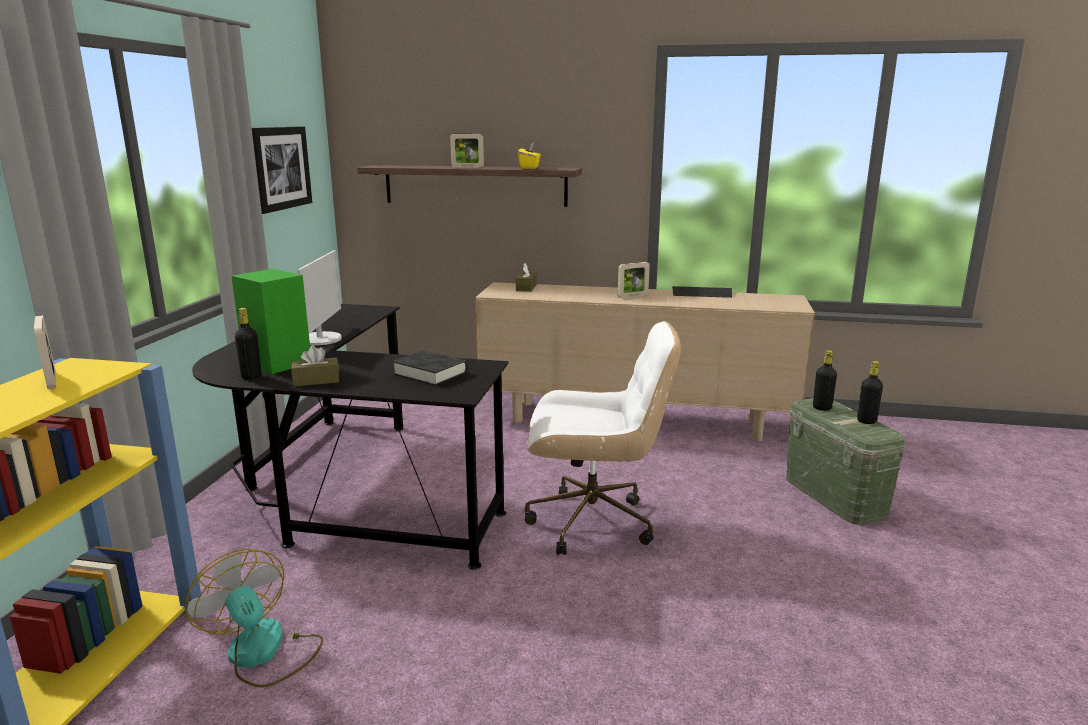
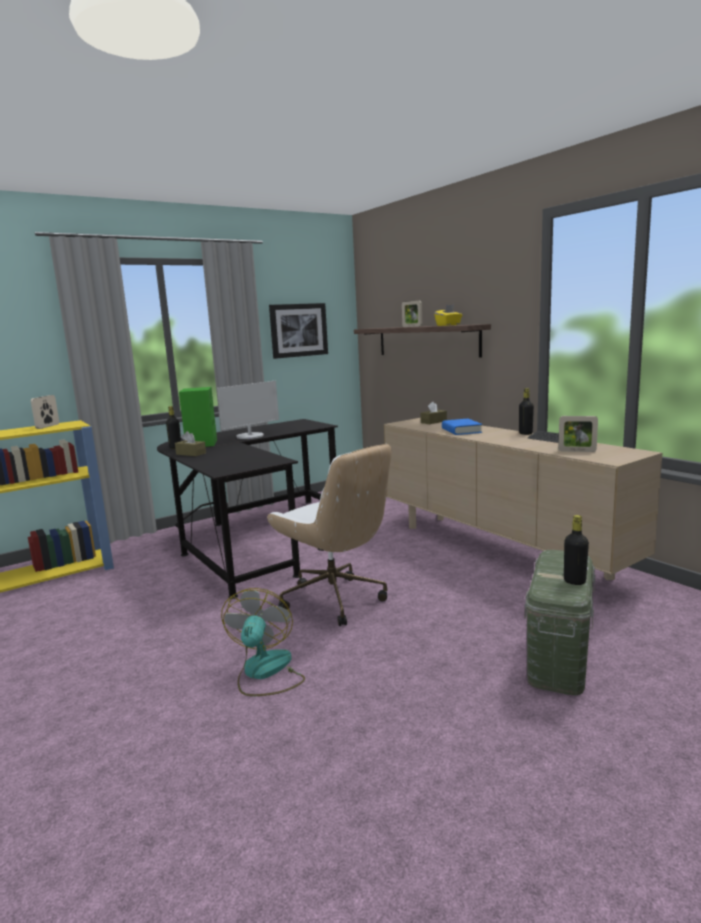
camera: 45 degrees right, 5 degrees down
fan [185,549,323,688] -> fan moved to [221,588,305,696]
black book [392,350,467,386] -> none
picture frame [618,262,650,299] -> picture frame moved to [558,416,598,452]
black bottle [813,350,837,411] -> black bottle moved to [519,388,534,435]
none -> blue book [442,419,482,435]

